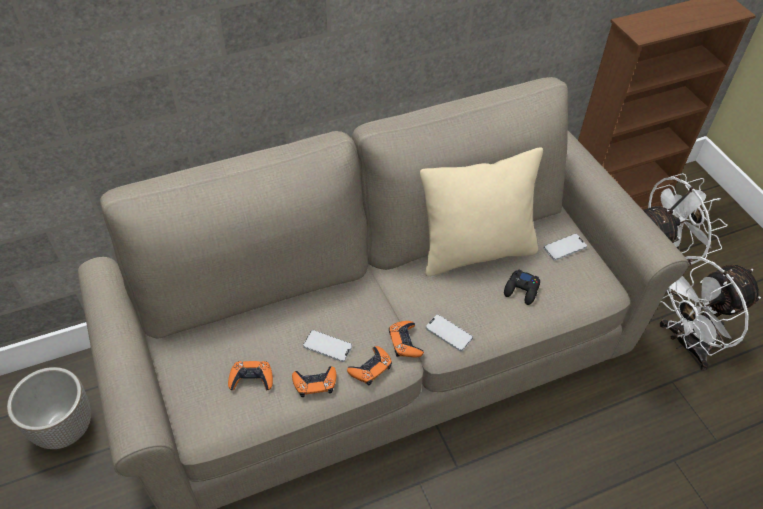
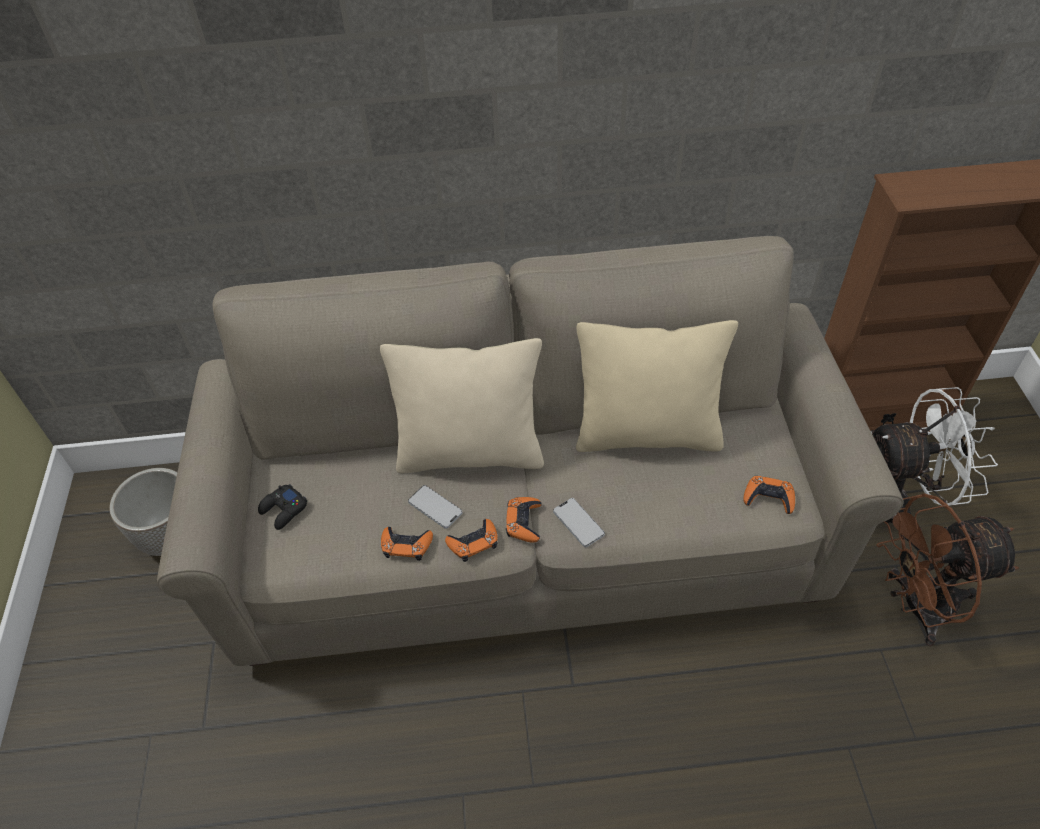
camera: 20 degrees right, 0 degrees up
orange game controller [228,361,273,391] -> orange game controller moved to [744,476,795,514]
black game controller [504,269,540,305] -> black game controller moved to [258,484,307,530]
phone [544,234,587,261] -> none
white fan [659,256,761,371] -> brown fan [876,493,1019,646]
none -> beige pillow [380,338,544,473]

